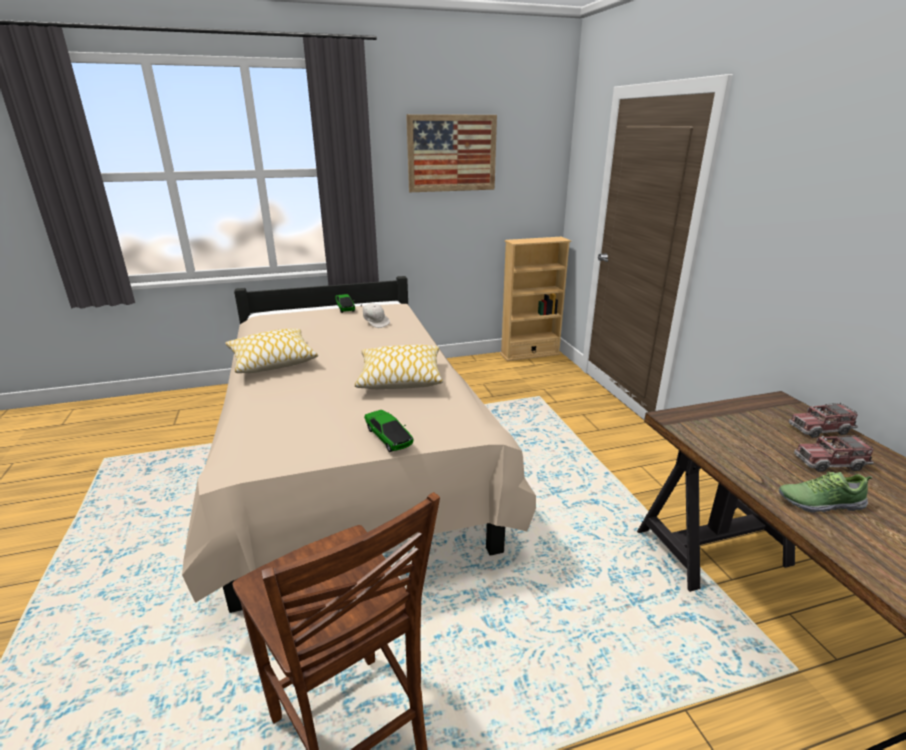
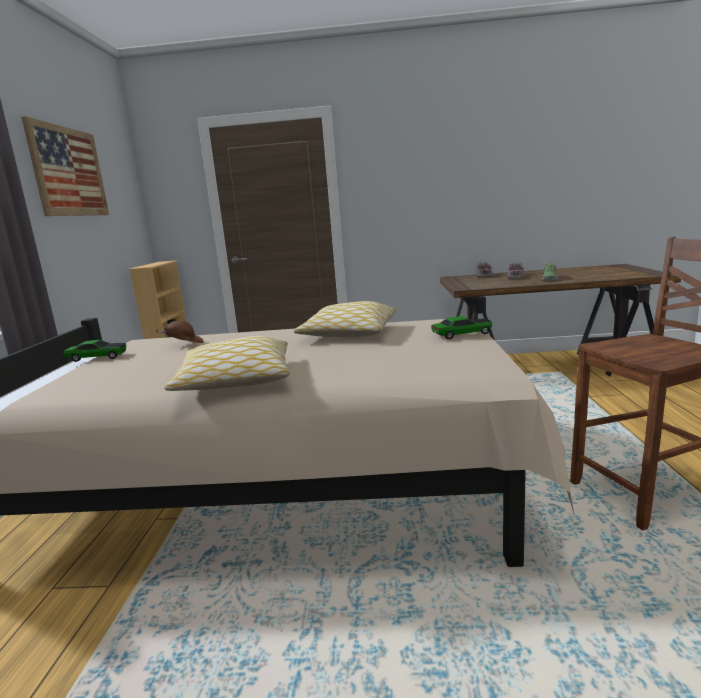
camera: 70 degrees left, 10 degrees down
white cap [361,303,390,328] -> brown cap [156,321,204,343]

